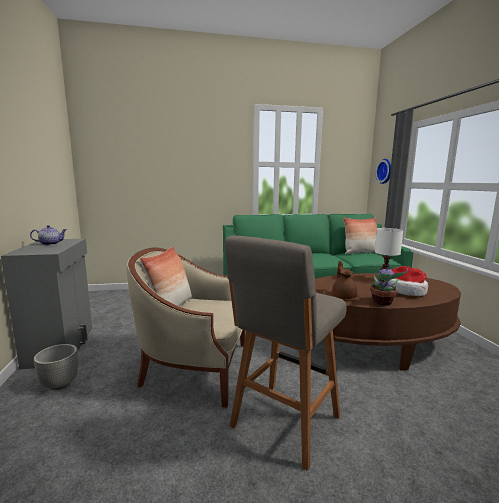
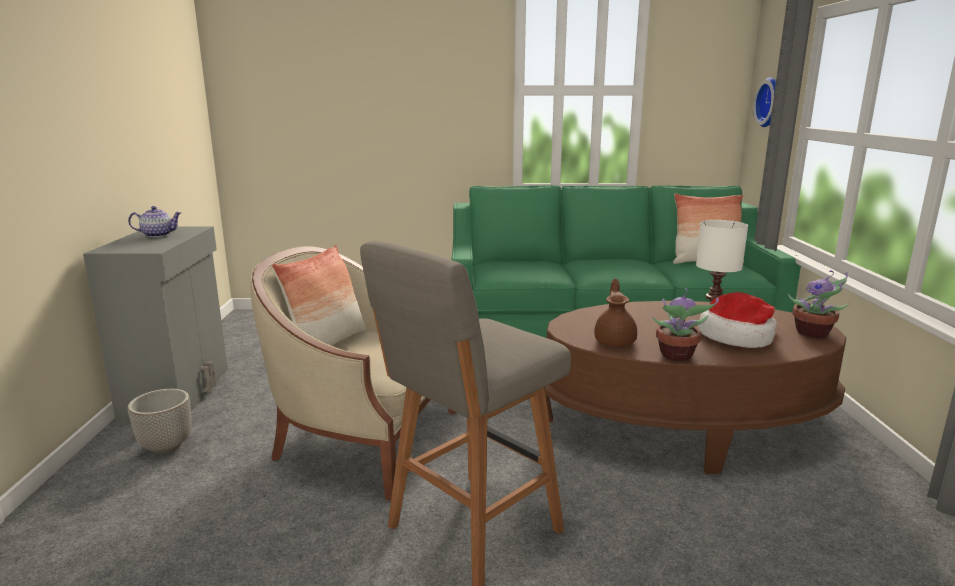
camera: 10 degrees right, 5 degrees up
none -> potted plant [788,270,848,338]

